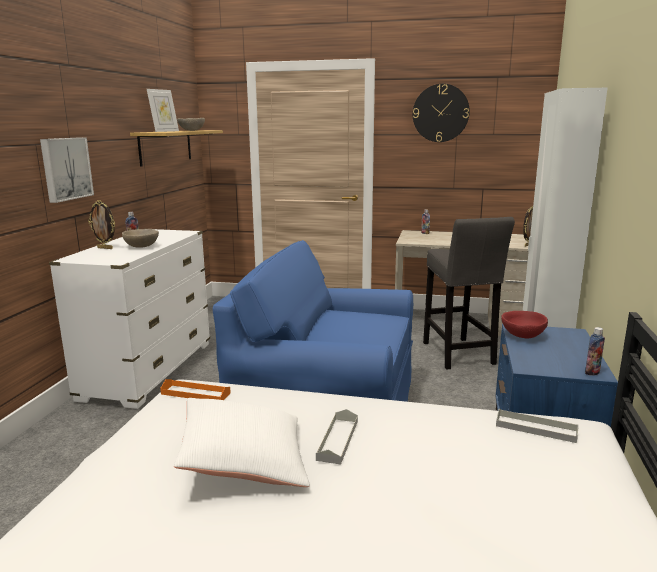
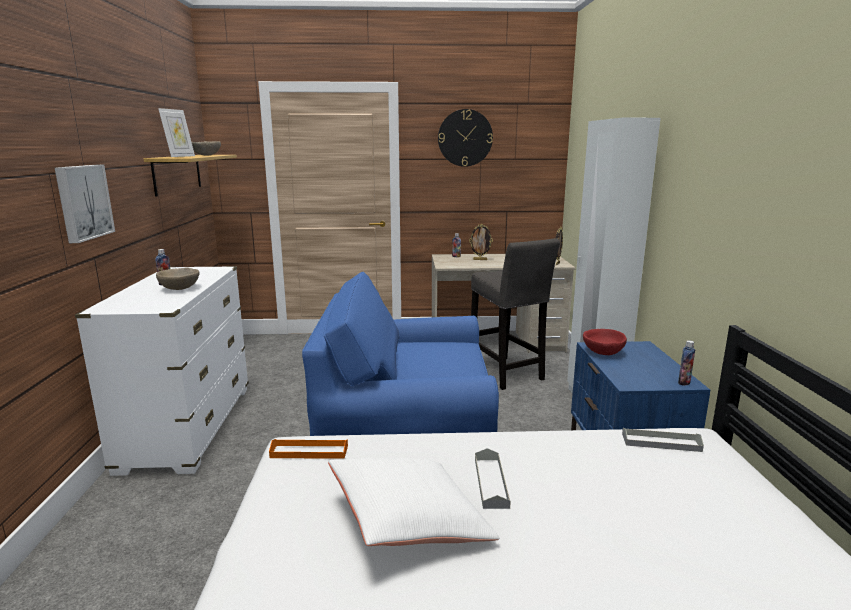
camera: 15 degrees left, 0 degrees up
picture frame [88,200,115,249] -> picture frame moved to [469,224,493,260]

